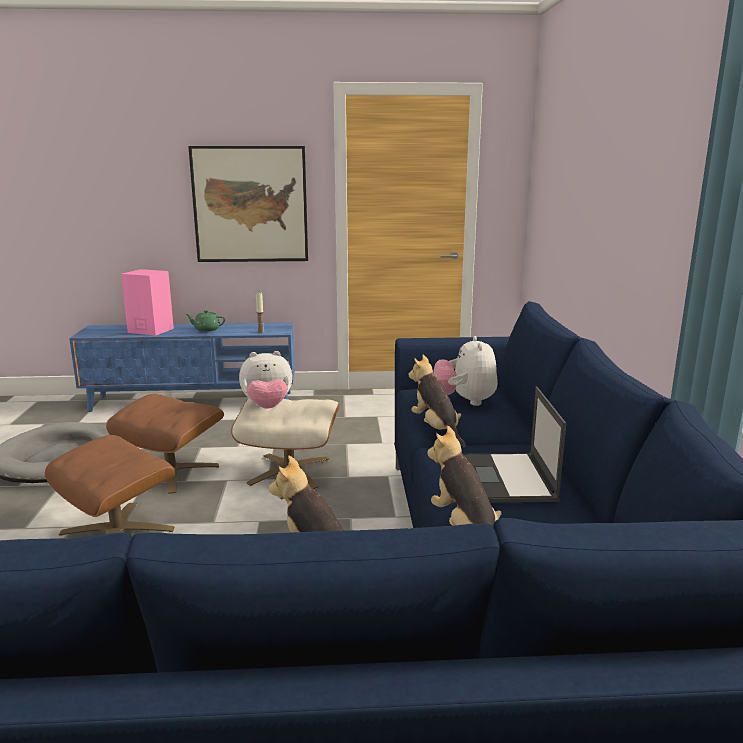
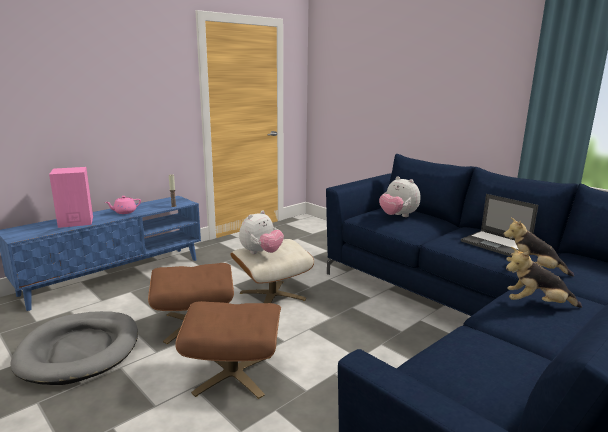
camera: 40 degrees left, 0 degrees up
green teapot [185,310,226,332] -> pink teapot [105,196,141,214]
picture [188,146,308,262] -> none
plush toy [409,355,466,447] -> none

